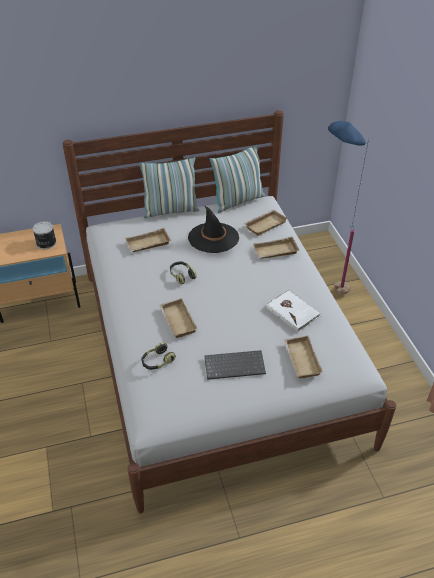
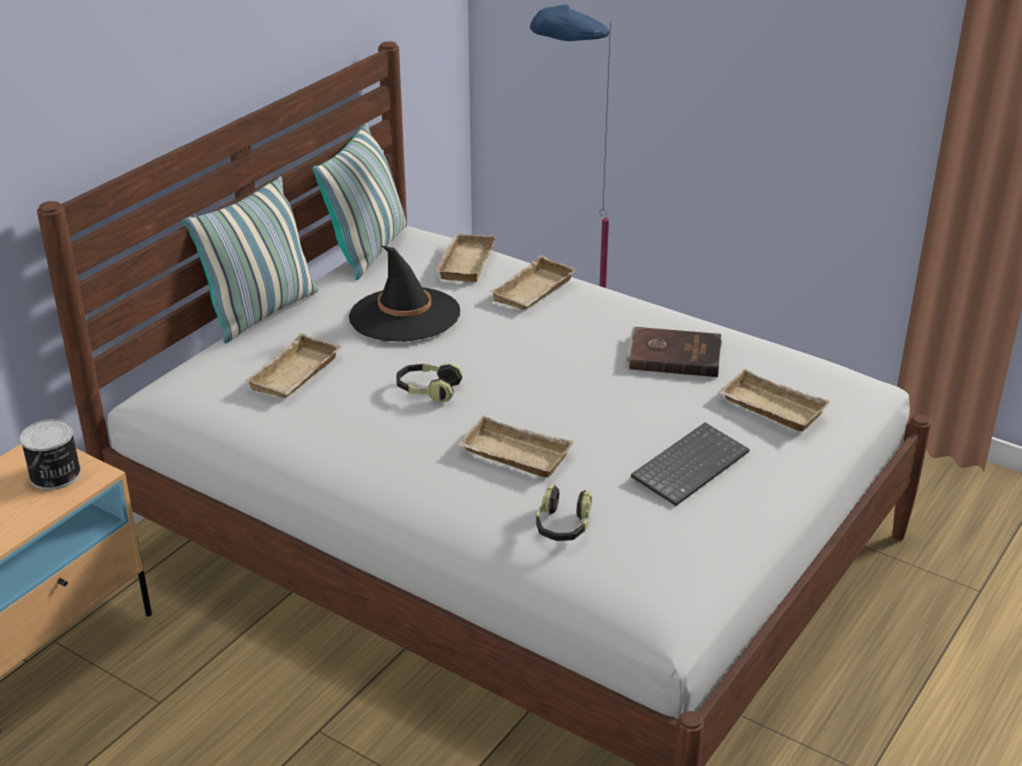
camera: 40 degrees left, 10 degrees down
white book [266,290,320,332] -> brown book [626,327,722,377]

